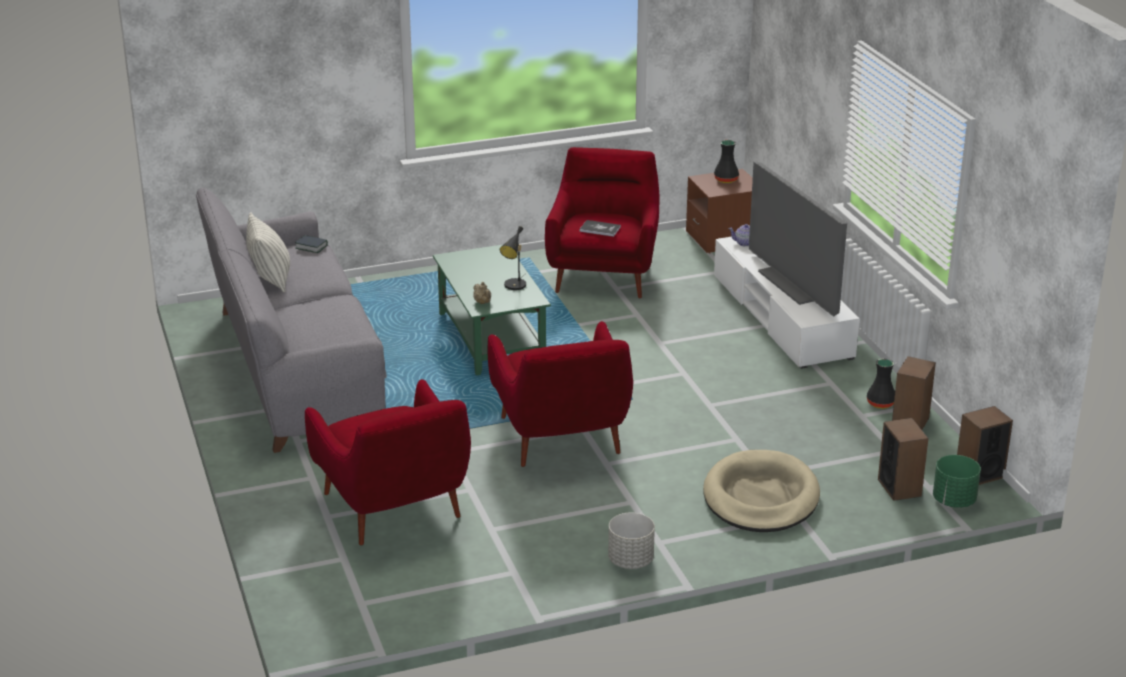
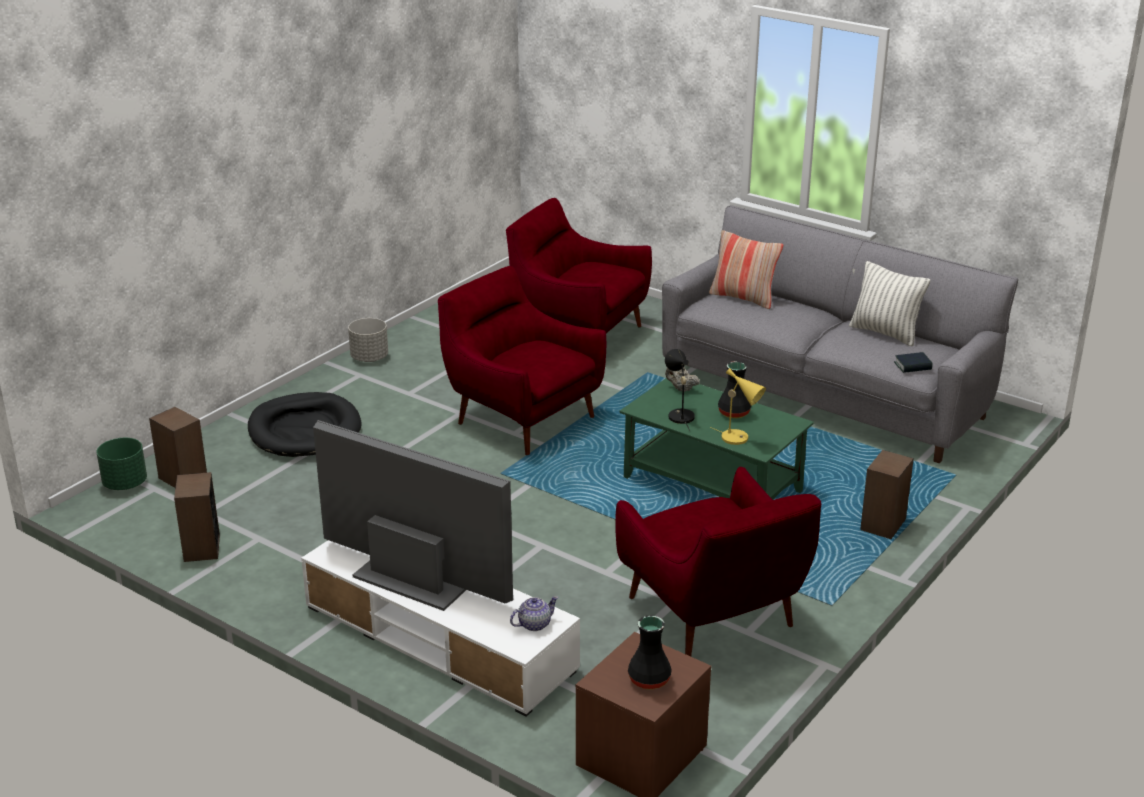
camera: 145 degrees right, 0 degrees up
book [579,220,621,237] -> none
beige dog bed [703,450,820,532] -> black dog bed [248,392,362,457]
black vase [867,359,895,409] -> black vase moved to [718,361,751,419]
speaker [957,406,1013,485] -> speaker moved to [860,450,914,539]
none -> pillow [709,230,783,309]
none -> yellow table lamp [710,368,766,445]

